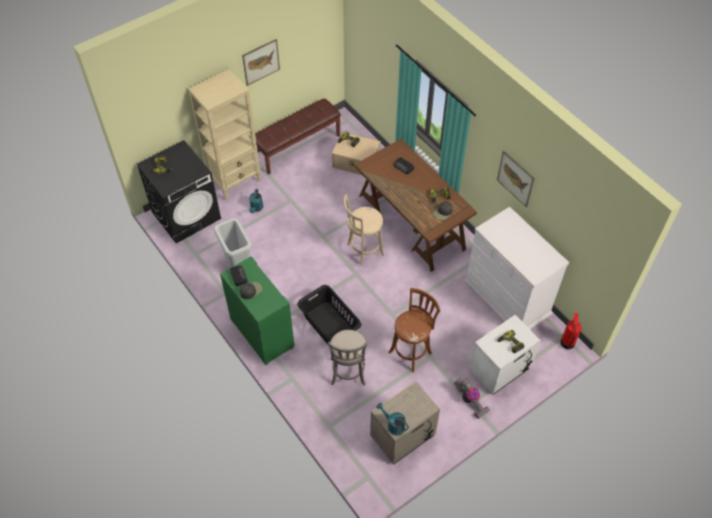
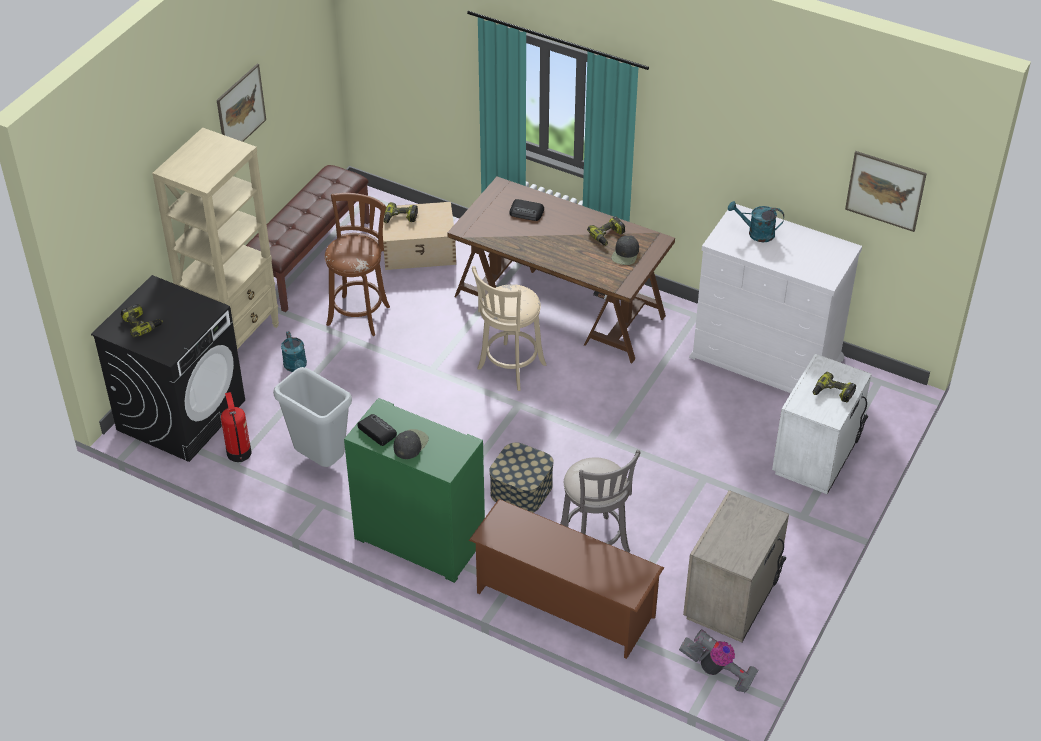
camera: 25 degrees left, 10 degrees down
black laundry basket [297,285,361,346] -> storage box [489,442,554,513]
turquoise watering can [376,403,409,435] -> turquoise watering can moved to [728,201,784,242]
brown stool [389,288,440,372] -> brown stool moved to [325,193,390,336]
vacuum cleaner [454,378,490,419] -> vacuum cleaner moved to [679,629,759,693]
picture [497,151,535,207] -> picture moved to [845,151,927,232]
fire extinguisher [560,313,582,350] -> fire extinguisher moved to [221,392,251,462]
none -> brown shoe rack [469,499,664,659]

